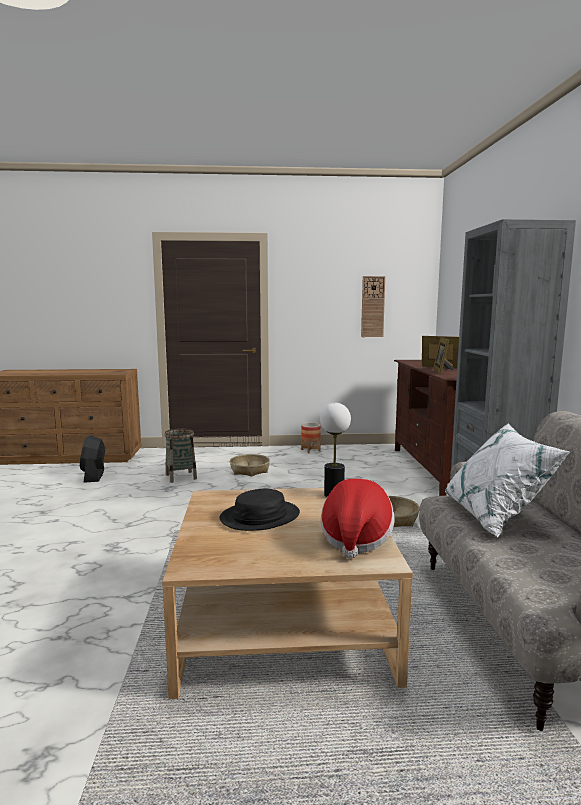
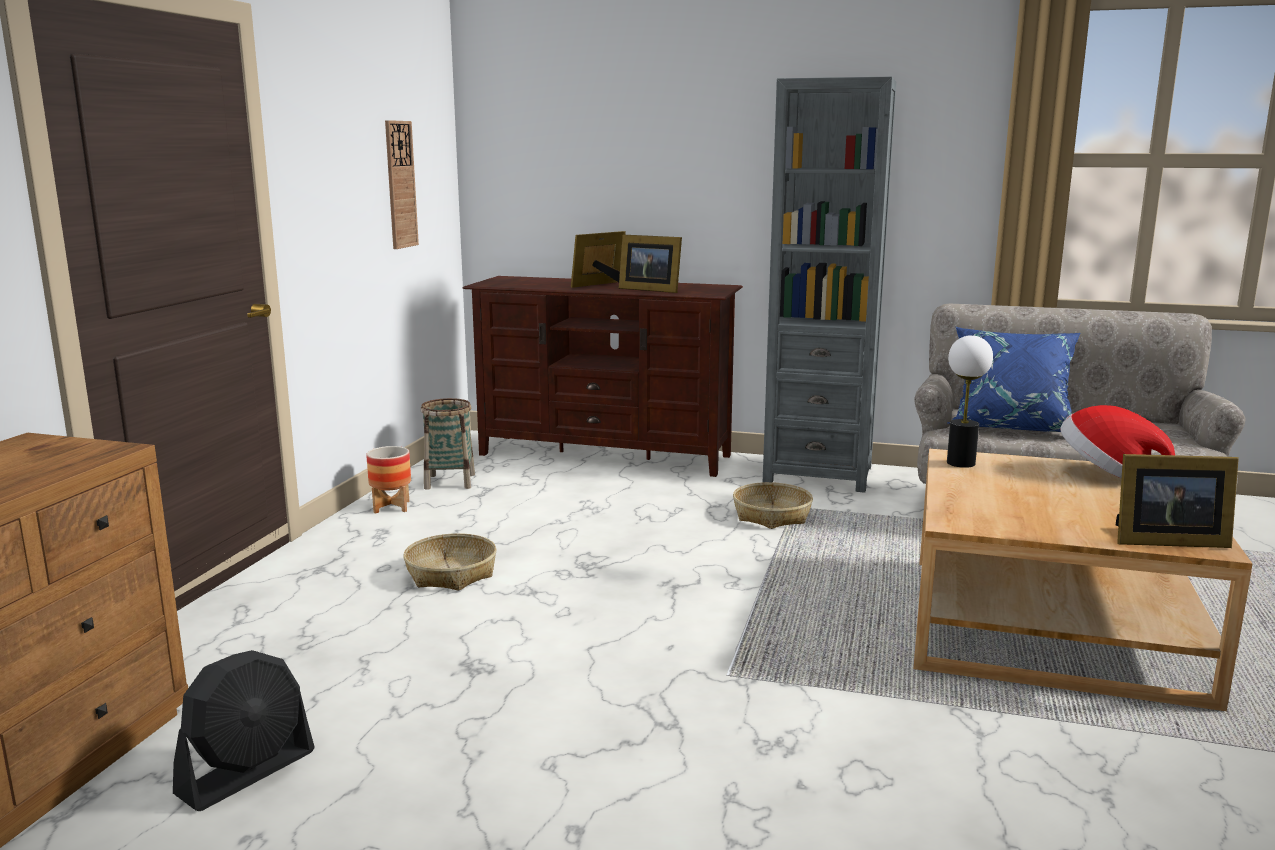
camera: 70 degrees left, 5 degrees up
black fan [80,435,105,483] -> black fan turned 60 degrees counterclockwise [173,650,315,811]
basket [164,428,197,483] -> basket moved to [421,398,475,490]
black hat [219,488,300,531] -> none
white pillow [445,424,570,537] -> blue pillow [947,327,1080,432]
none -> picture frame [1116,454,1239,548]

